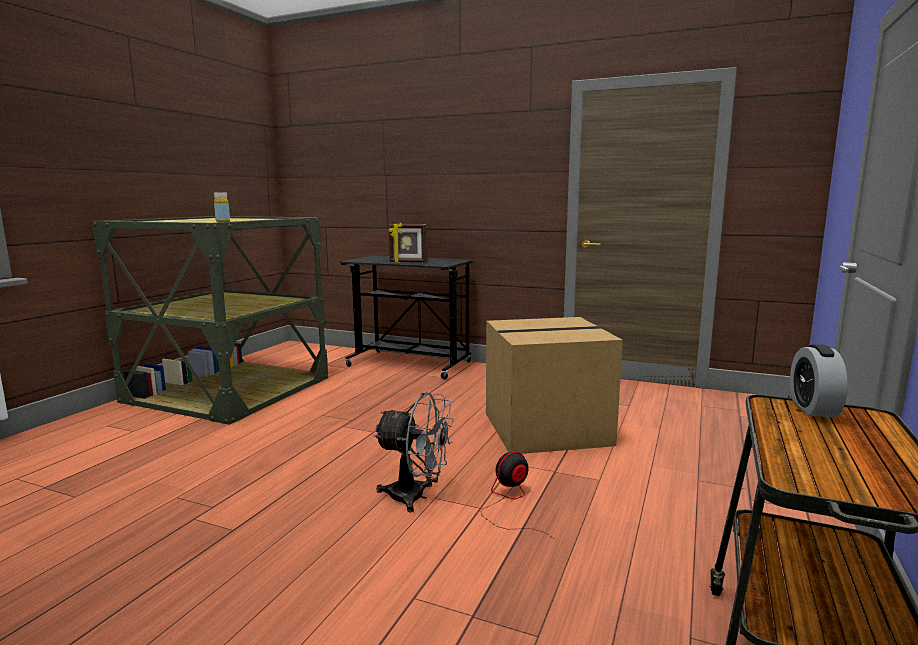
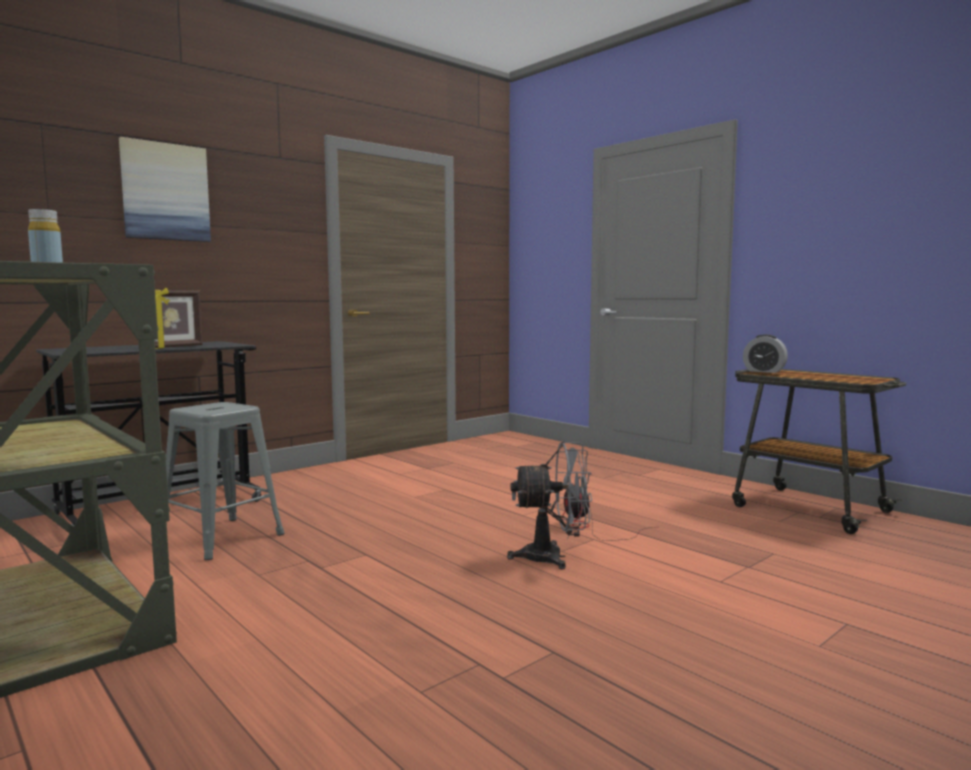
camera: 65 degrees left, 5 degrees down
grey fan [373,392,454,512] -> grey fan turned 45 degrees clockwise [507,442,592,570]
cardboard box [486,317,623,454] -> none
none -> picture [119,137,211,242]
none -> grey stool [166,402,285,560]

